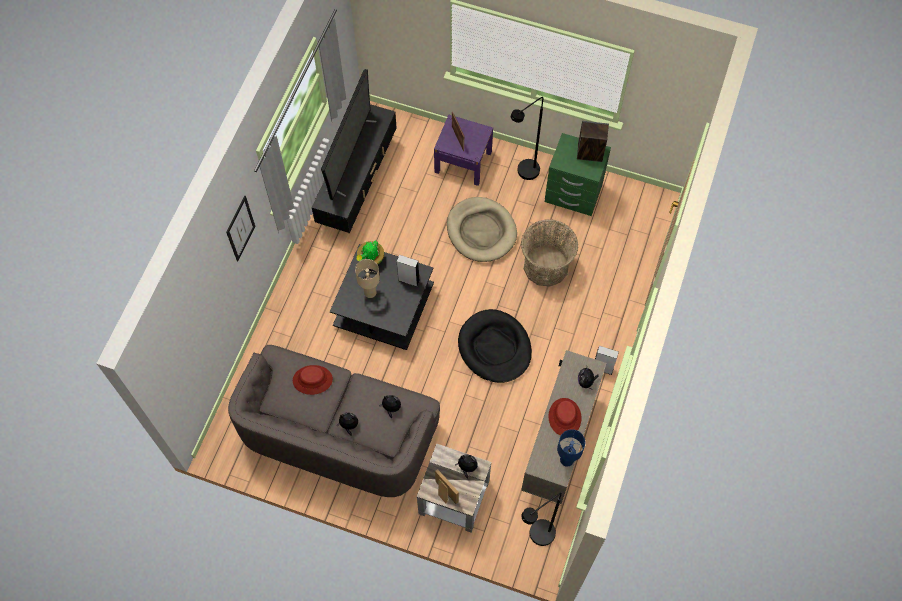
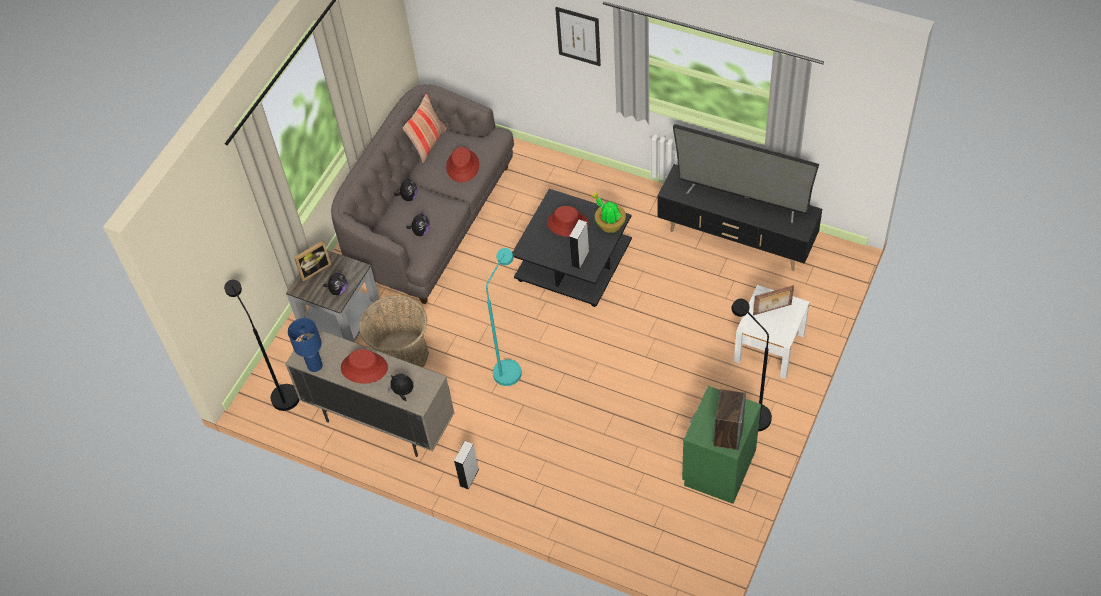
camera: 100 degrees right, 10 degrees down
beige table lamp [355,259,380,298] -> red hat [547,206,589,237]
purple nightstand [434,115,493,186] -> white nightstand [734,285,810,379]
beige dog bed [447,197,517,262] -> none
black dog bed [458,309,532,383] -> turquoise floor lamp [486,248,522,386]
basket [521,219,578,287] -> basket moved to [359,295,429,367]
none -> pillow [403,94,447,163]

